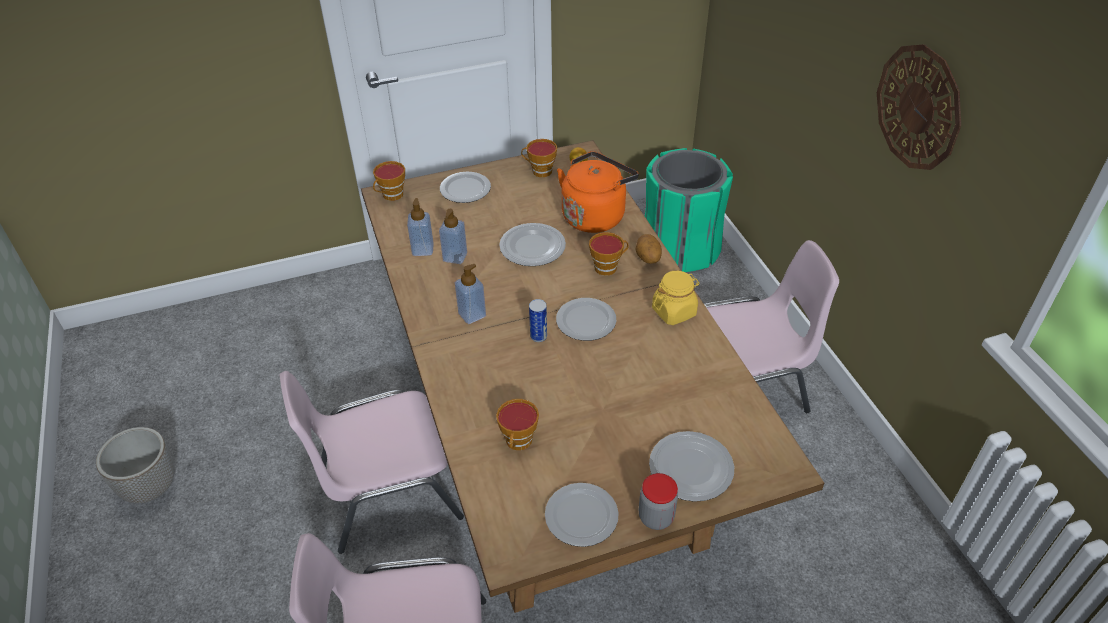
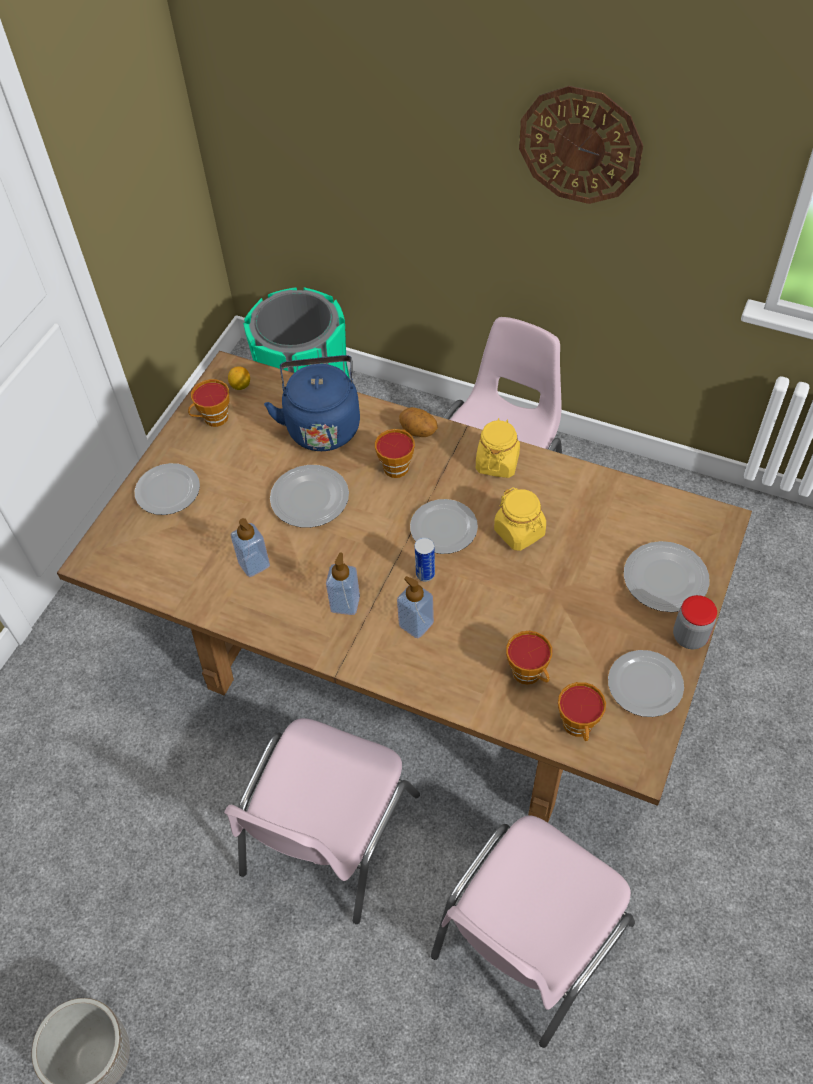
camera: 45 degrees left, 10 degrees up
cup [373,161,405,201] -> cup moved to [558,682,606,741]
soap dispenser [407,198,434,256] -> soap dispenser moved to [397,576,434,638]
orange kettle [557,151,639,233] -> blue kettle [264,355,360,451]
none -> yellow jar [494,487,546,551]

